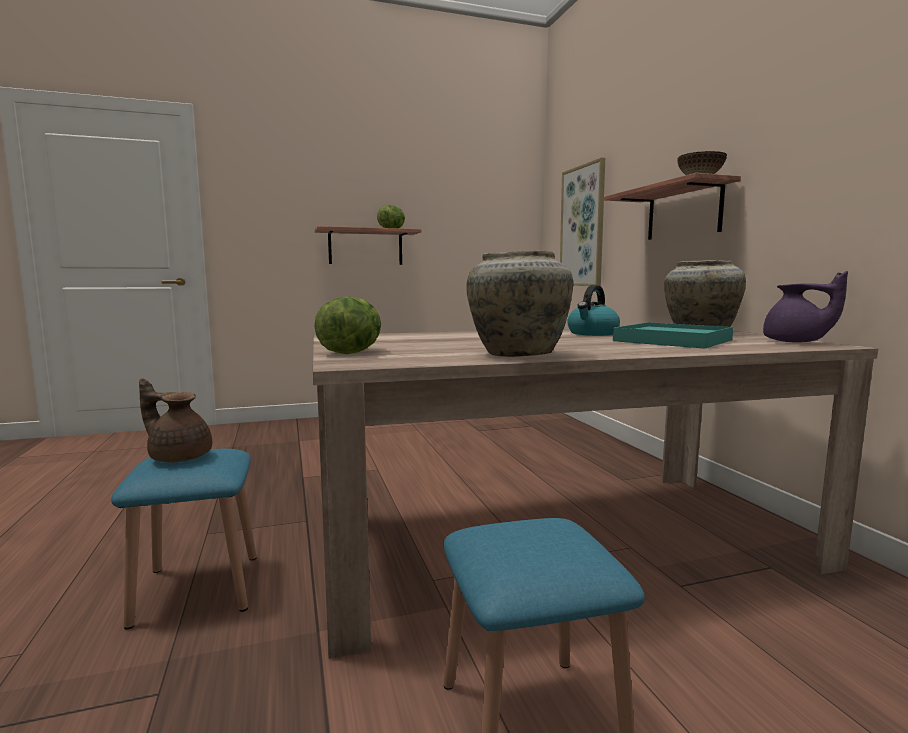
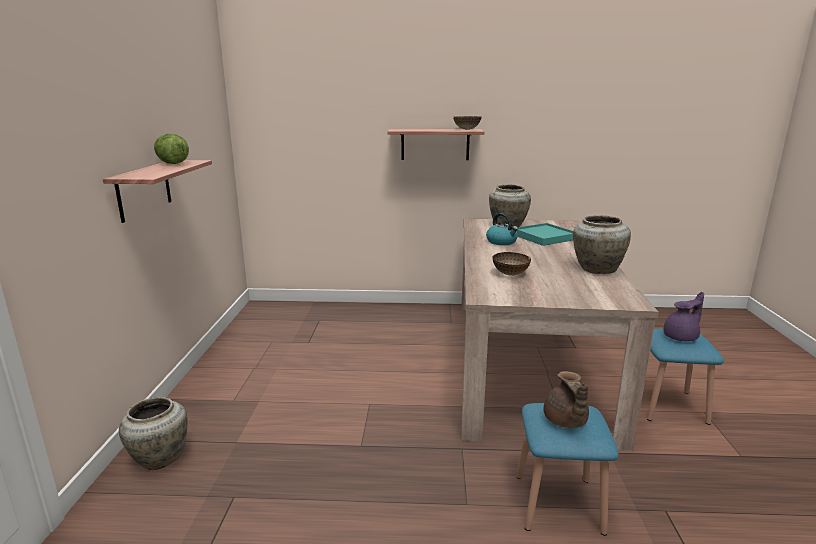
camera: 70 degrees left, 10 degrees up
brown teapot [139,378,212,463] -> brown teapot turned 45 degrees counterclockwise [543,371,589,428]
lettuce [314,296,381,354] -> none
picture [560,158,605,286] -> none
purple teapot [763,271,848,343] -> purple teapot moved to [663,292,704,341]
none -> beige vase [119,397,188,470]
none -> bowl [493,252,531,276]

